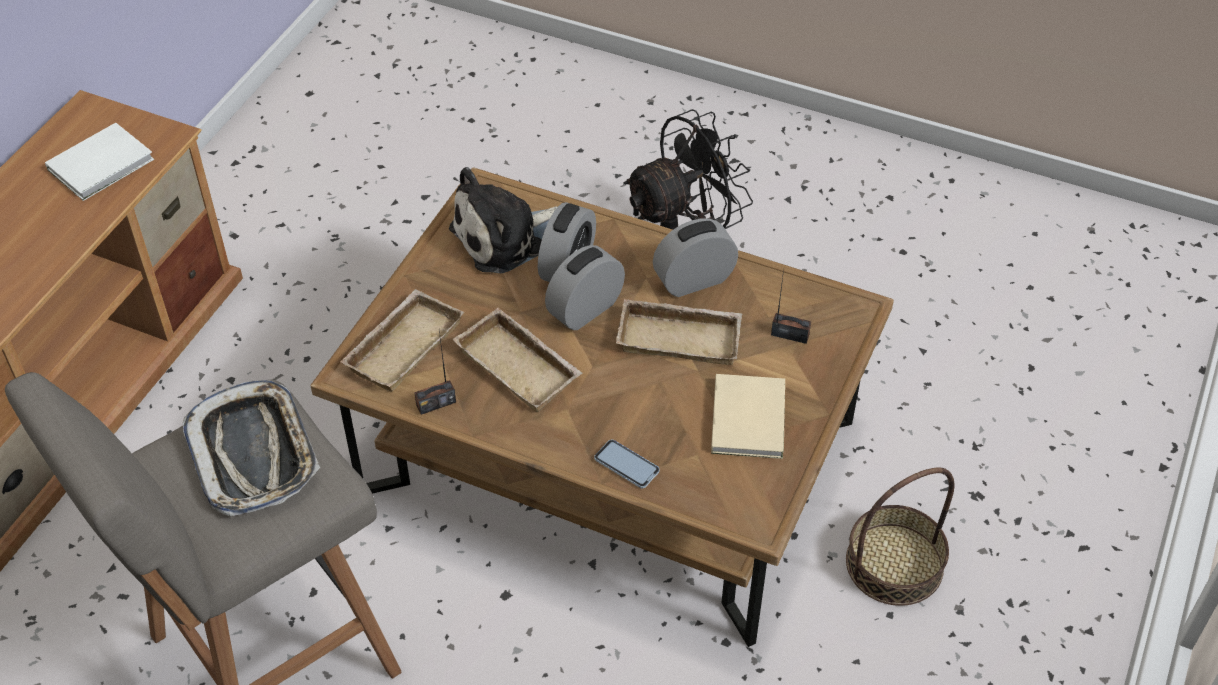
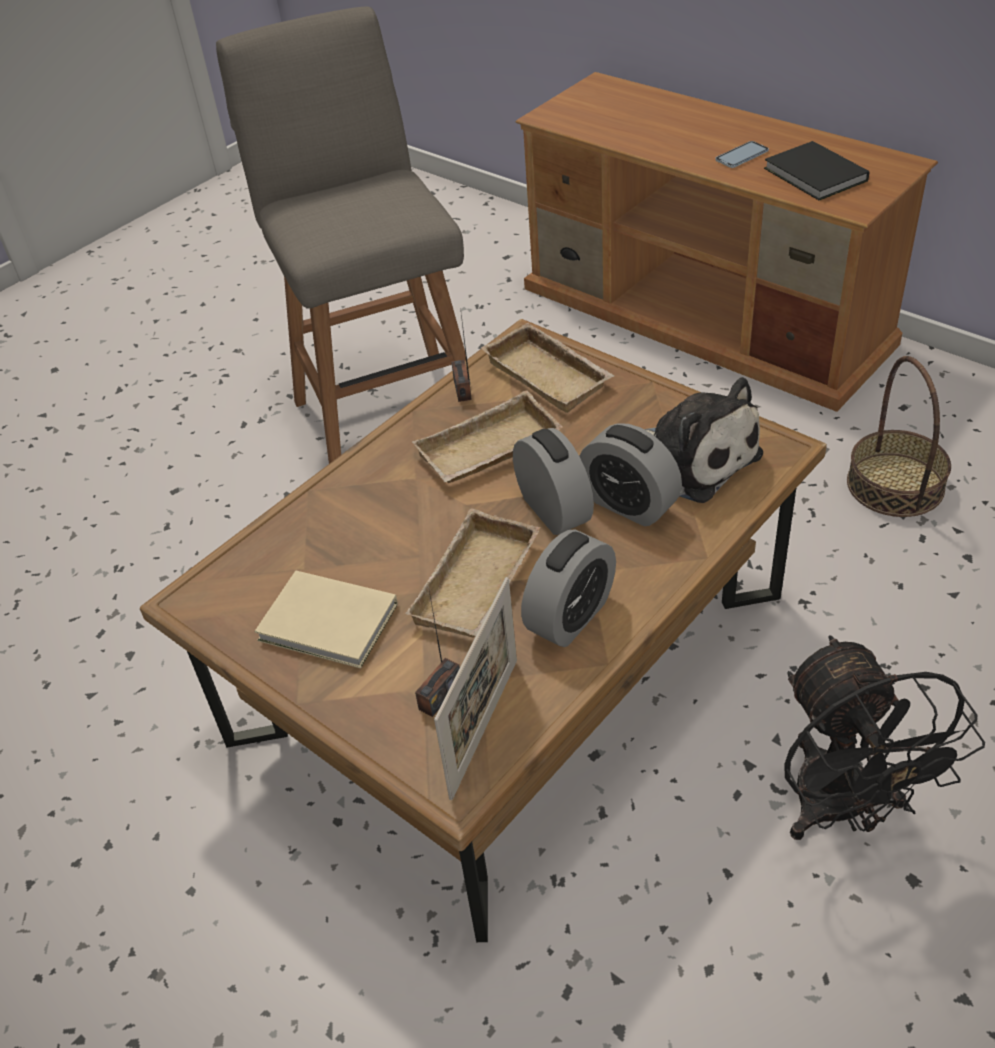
camera: 110 degrees right, 5 degrees down
white book [45,123,154,201] -> black book [764,141,870,201]
tray [183,380,320,516] -> none
plush toy [449,167,557,273] -> plush toy turned 150 degrees clockwise [644,377,763,503]
phone [594,439,660,488] -> phone moved to [715,141,769,168]
alarm clock [653,218,738,297] -> alarm clock turned 45 degrees clockwise [521,529,616,647]
basket [846,468,955,606] -> basket moved to [847,356,951,517]
none -> picture frame [434,577,517,800]

